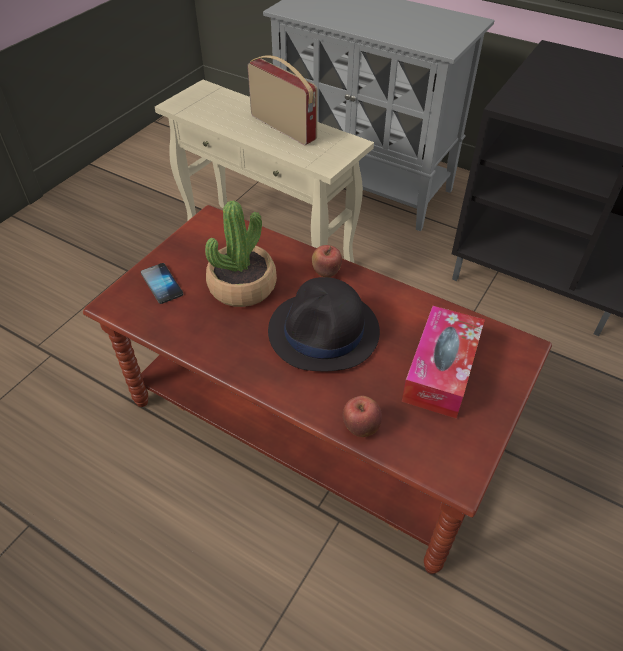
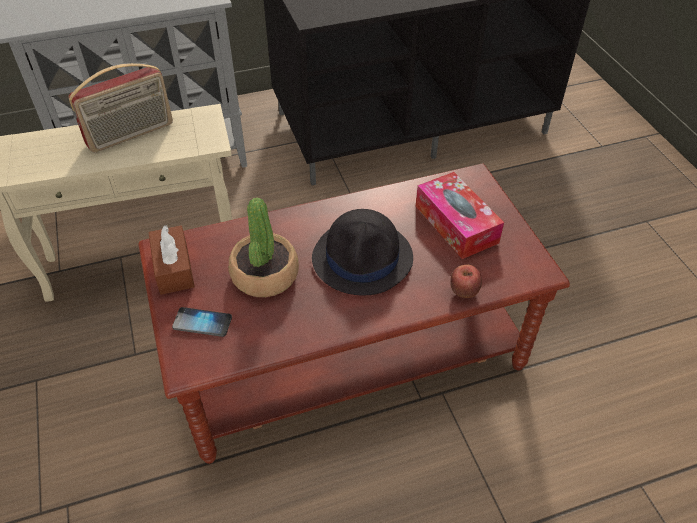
camera: 50 degrees left, 0 degrees up
radio [247,55,318,145] -> radio turned 150 degrees clockwise [69,63,173,152]
apple [312,245,342,277] -> none
none -> brown tissue box [148,225,195,295]

